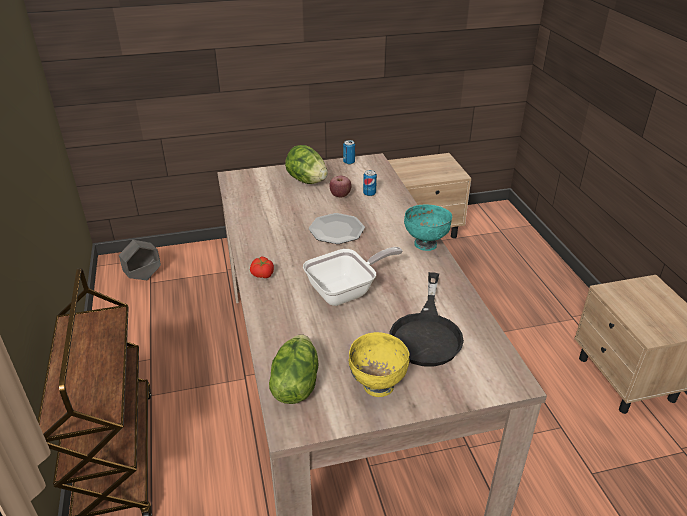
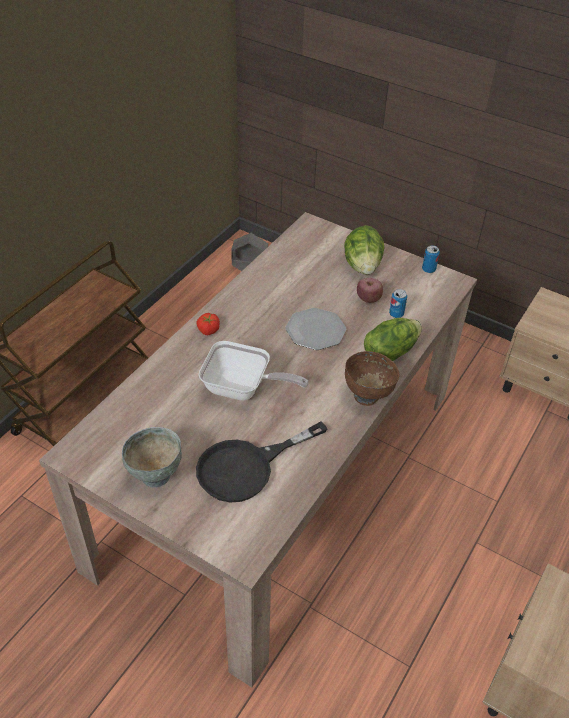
camera: 45 degrees right, 10 degrees up
lettuce [269,334,318,404] -> lettuce moved to [364,318,422,361]
yellow bowl [348,332,409,397] -> grey bowl [122,427,182,488]
turquoise bowl [404,205,452,251] -> brown bowl [345,351,400,406]

